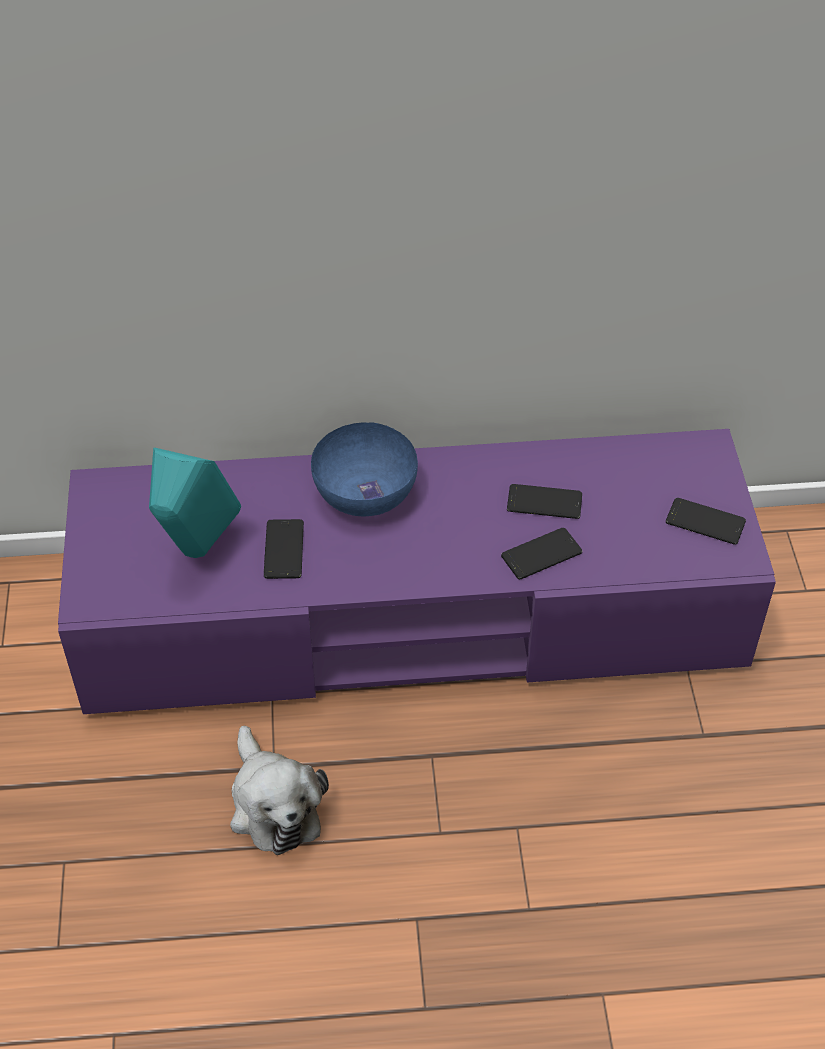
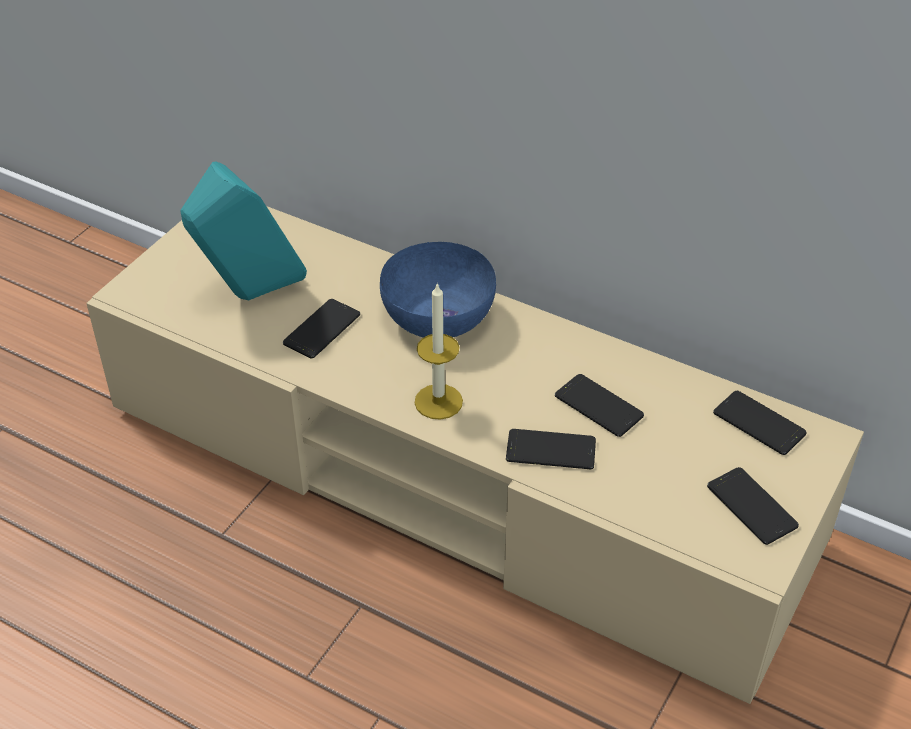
camera: 35 degrees right, 5 degrees down
purple tv stand [58,429,776,714] -> beige tv stand [86,206,864,704]
plush toy [230,726,329,855] -> none
none -> candle [415,283,463,420]
none -> phone [713,391,807,455]

